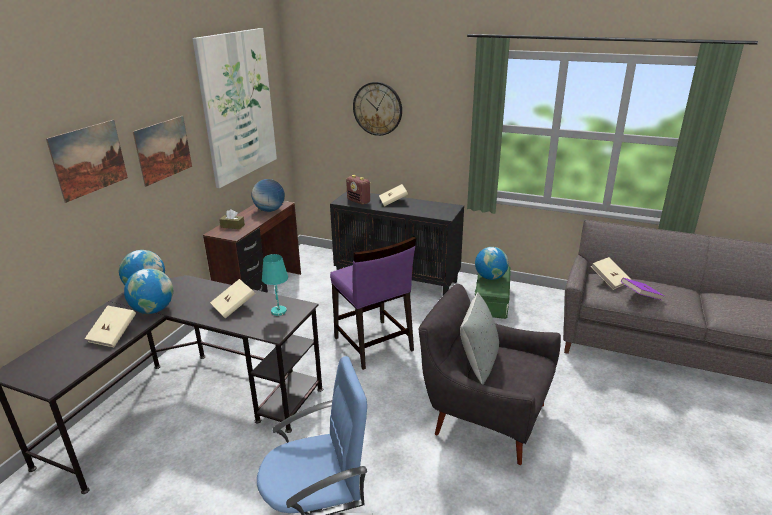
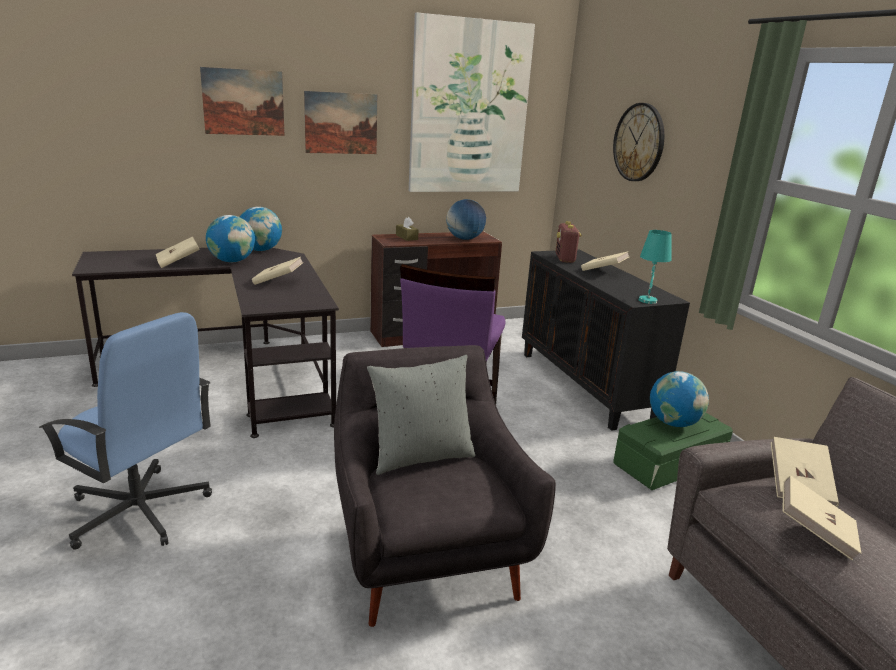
camera: 45 degrees right, 5 degrees down
turquoise table lamp [262,254,288,316] -> turquoise table lamp moved to [639,230,672,304]
purple book [621,278,664,300] -> beige book [783,475,861,561]

